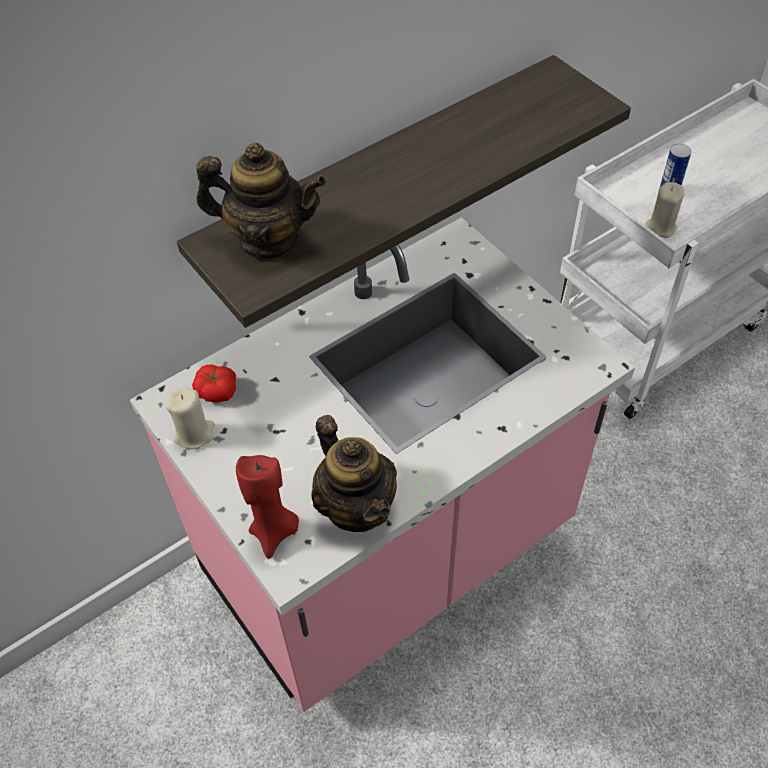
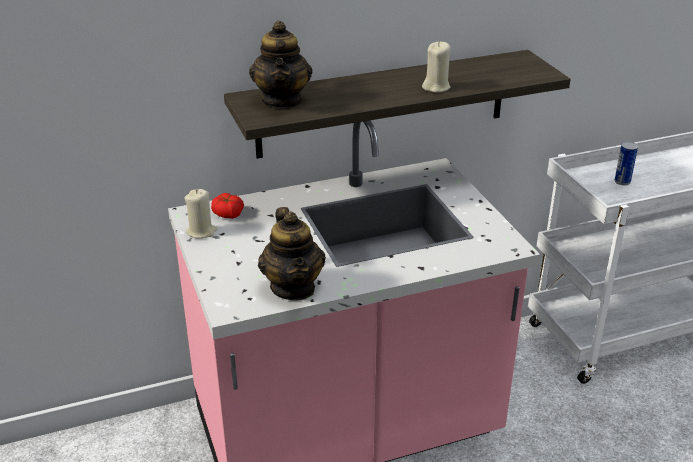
camera: 15 degrees right, 20 degrees down
teapot [196,143,326,259] -> teapot turned 60 degrees clockwise [249,21,312,109]
red candle [236,455,299,559] -> none
beige candle [646,182,684,238] -> beige candle moved to [422,41,451,93]

